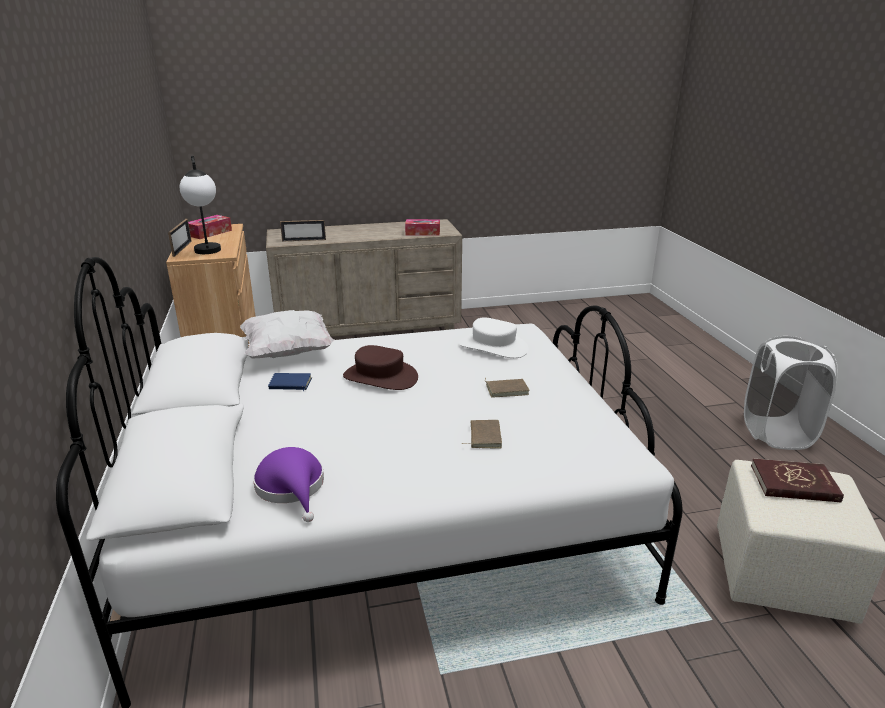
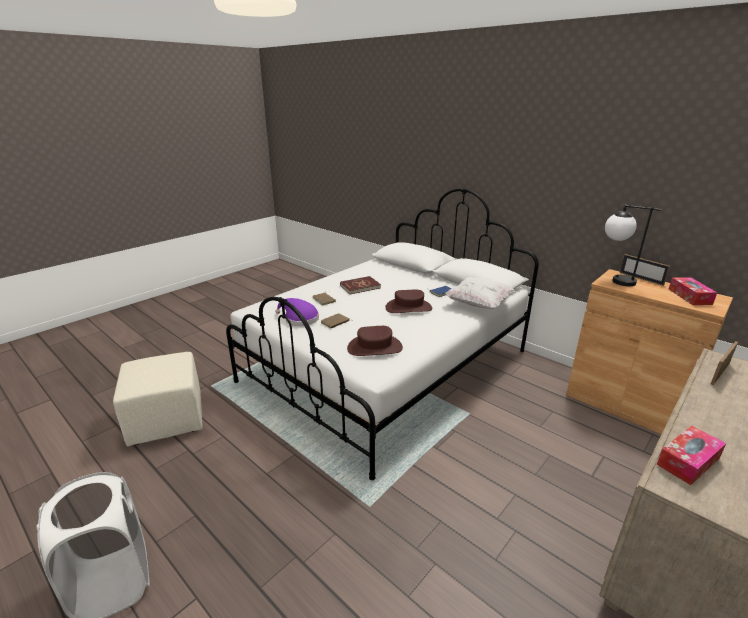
camera: 145 degrees right, 0 degrees up
purple hat [253,447,324,522] -> purple hat moved to [275,298,319,326]
white hat [459,318,528,358] -> brown hat [347,326,403,356]
red book [751,459,844,502] -> red book moved to [340,276,381,294]

